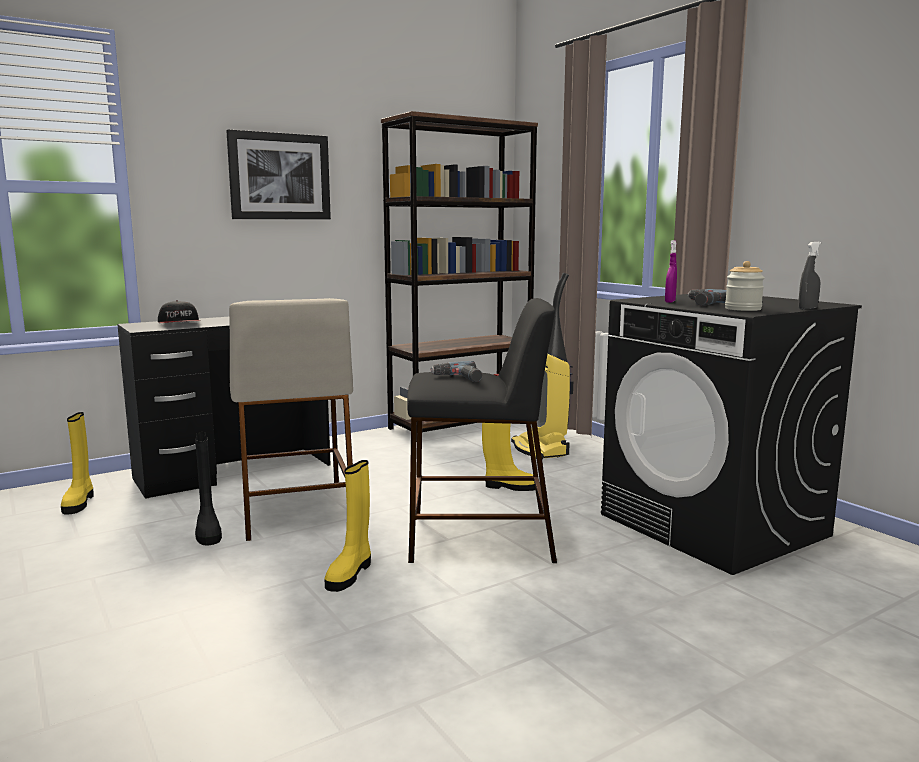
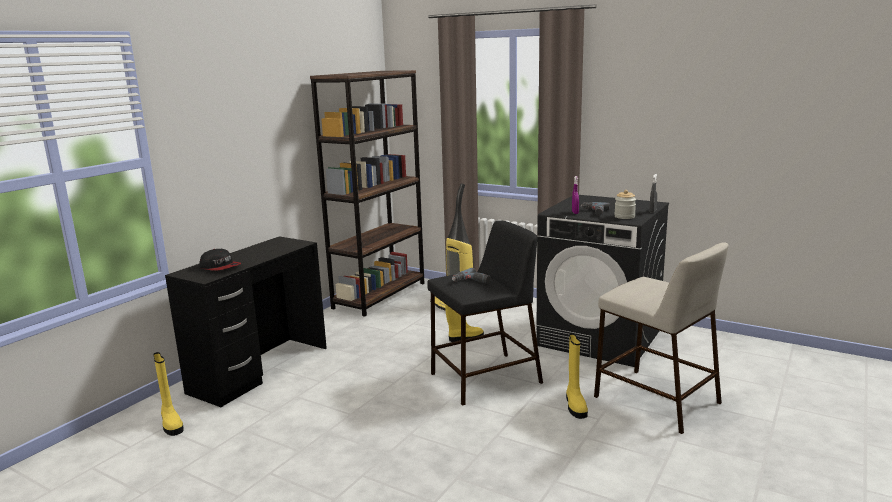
camera: 25 degrees left, 5 degrees up
black boot [195,432,222,546] -> none
picture [226,129,331,219] -> none
beige stool [229,298,353,541] -> beige stool moved to [594,242,729,434]
yellow boot [325,460,371,592] -> yellow boot moved to [566,333,588,419]

